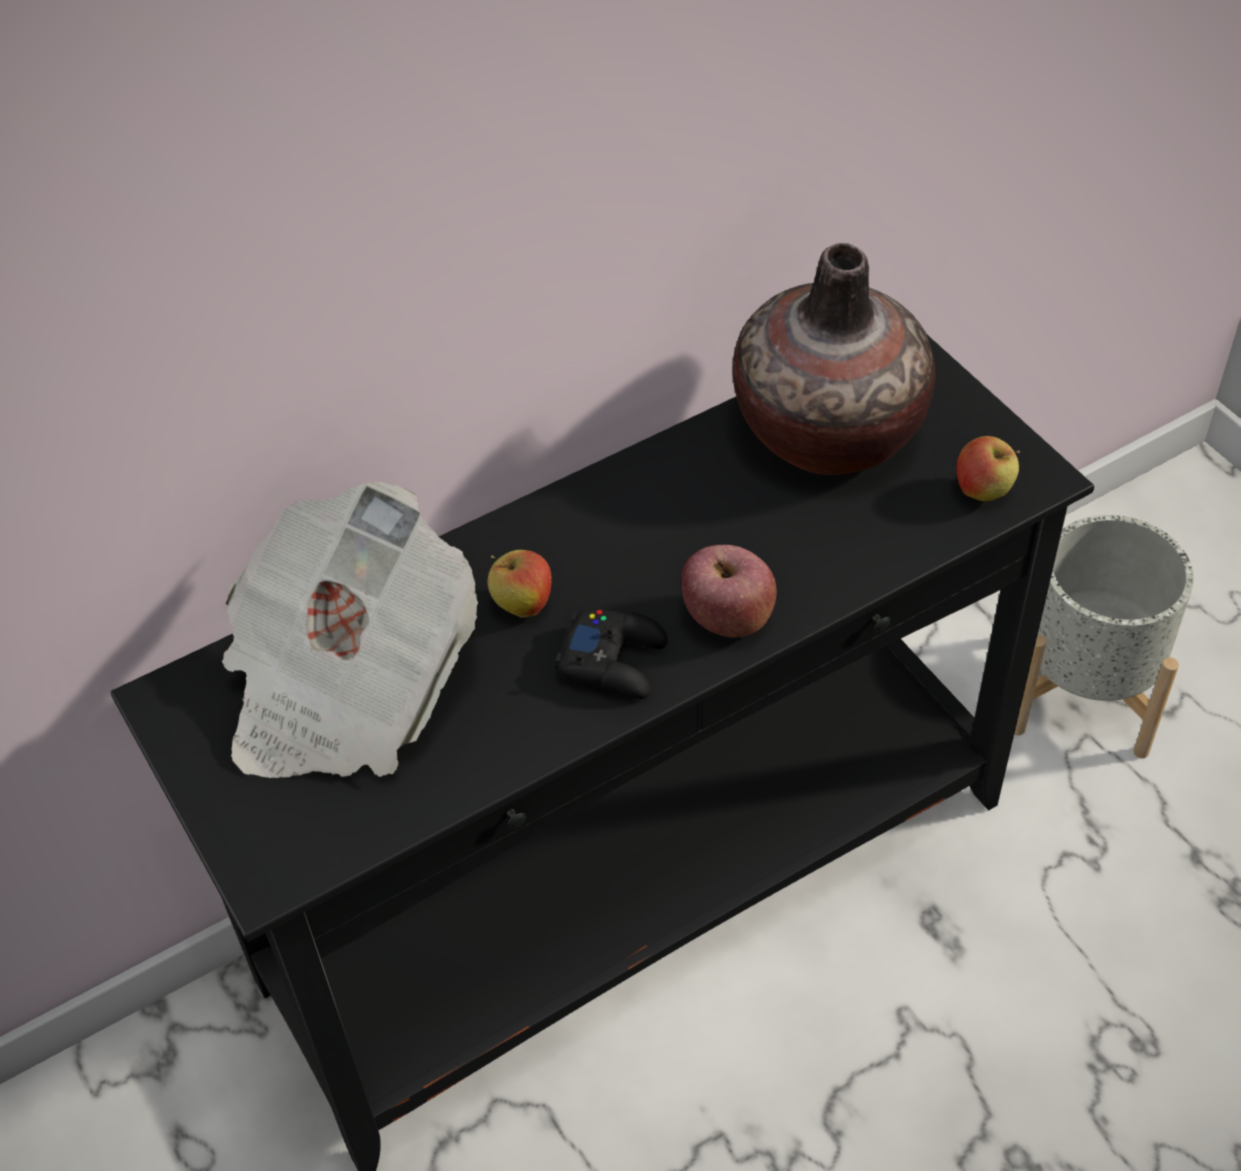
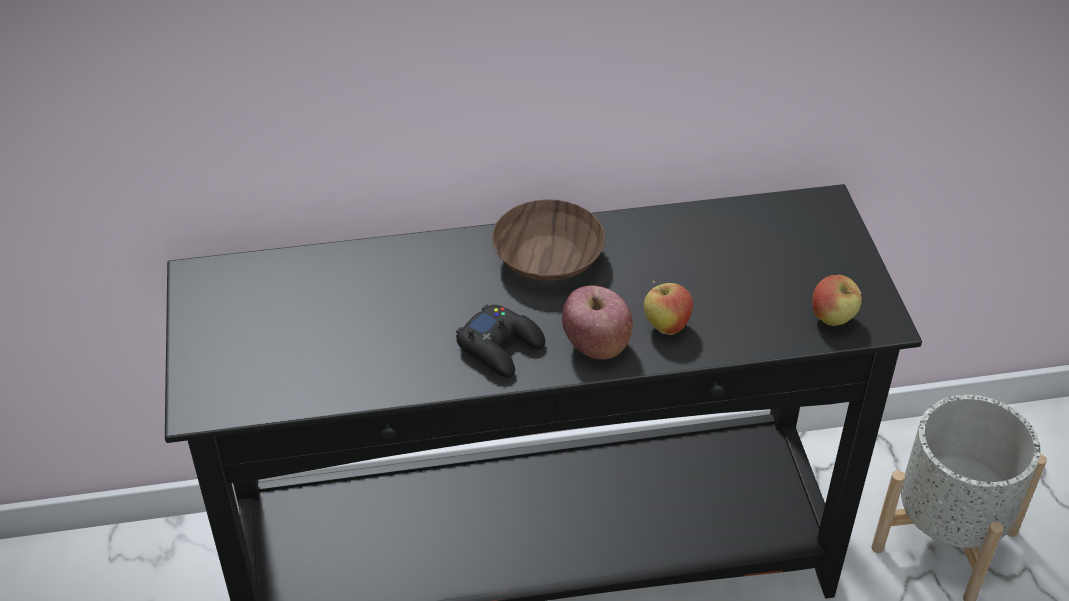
camera: 20 degrees right, 5 degrees down
newspaper [222,481,478,778] -> none
apple [487,550,551,618] -> apple moved to [644,281,693,335]
vase [733,243,936,475] -> none
none -> brown bowl [492,199,605,281]

